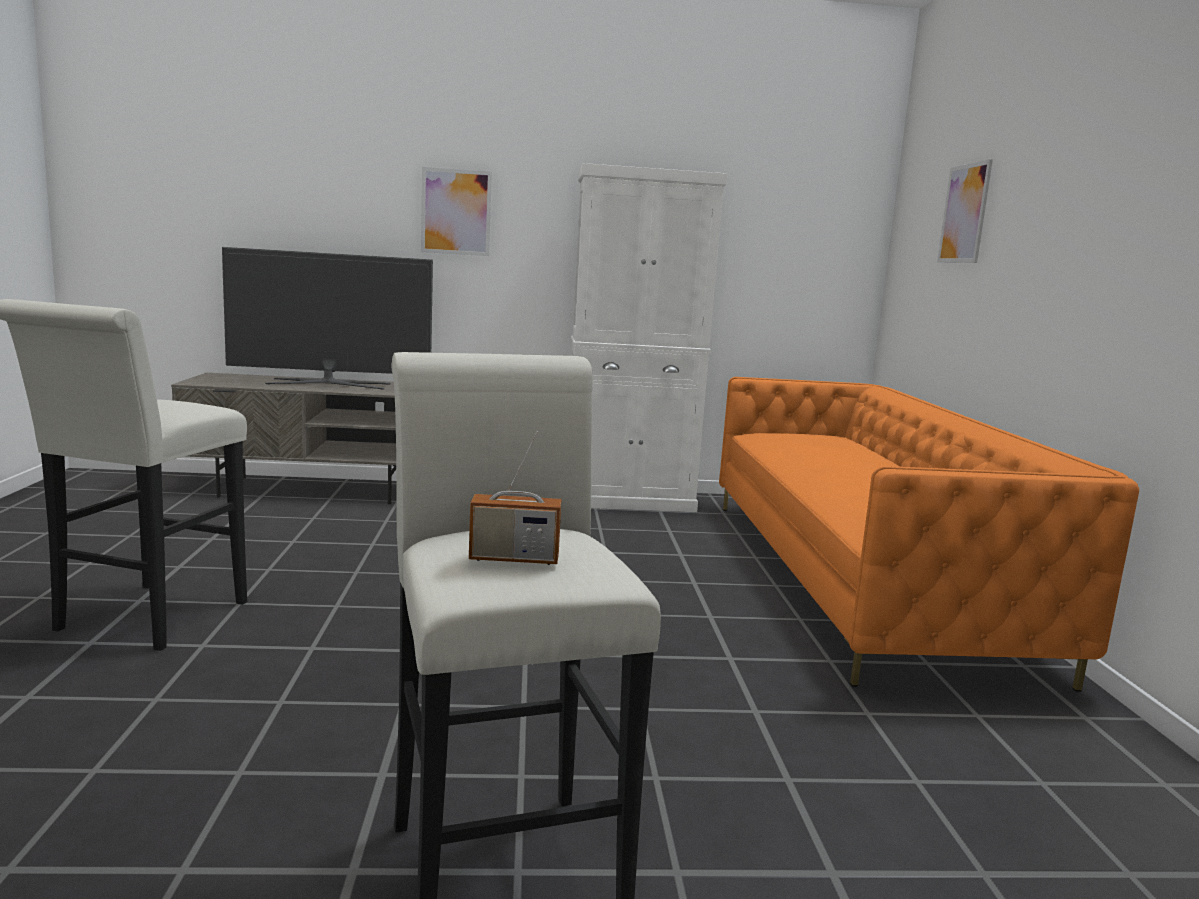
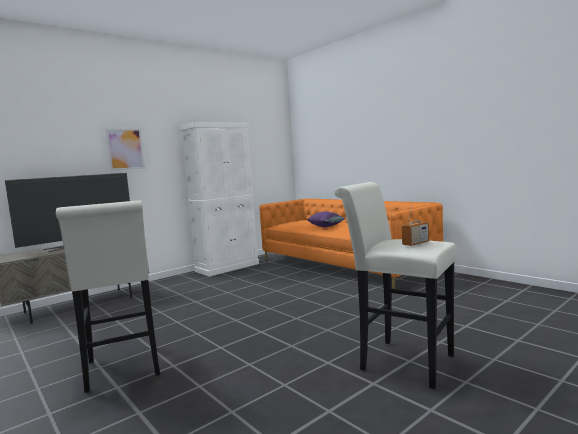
camera: 35 degrees left, 5 degrees down
picture [937,159,993,263] -> none
none -> purple pillow [307,211,345,227]

